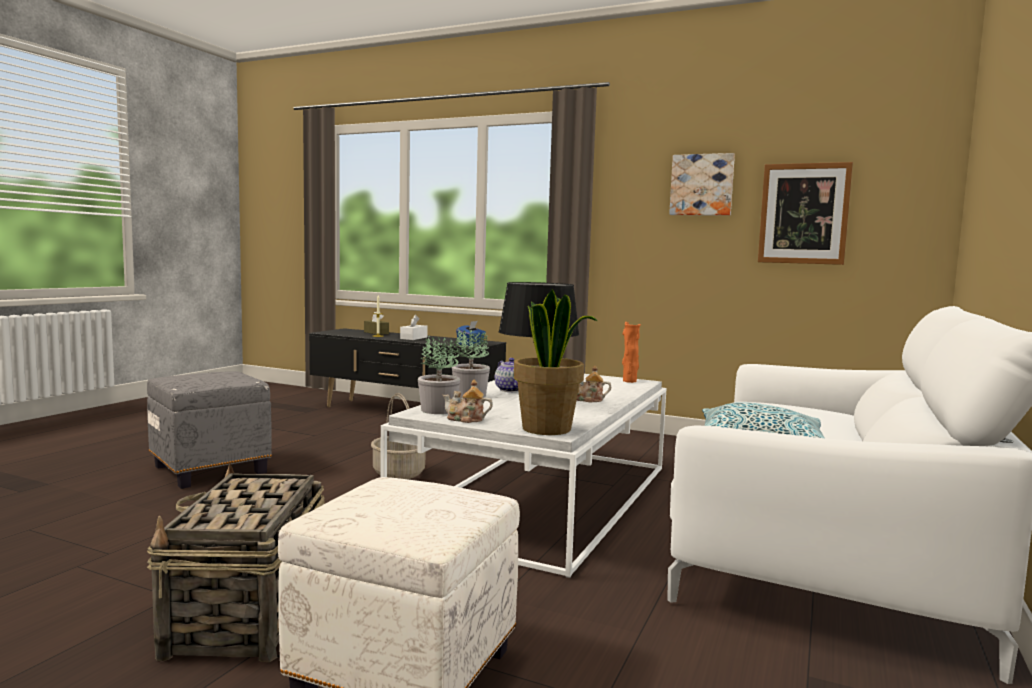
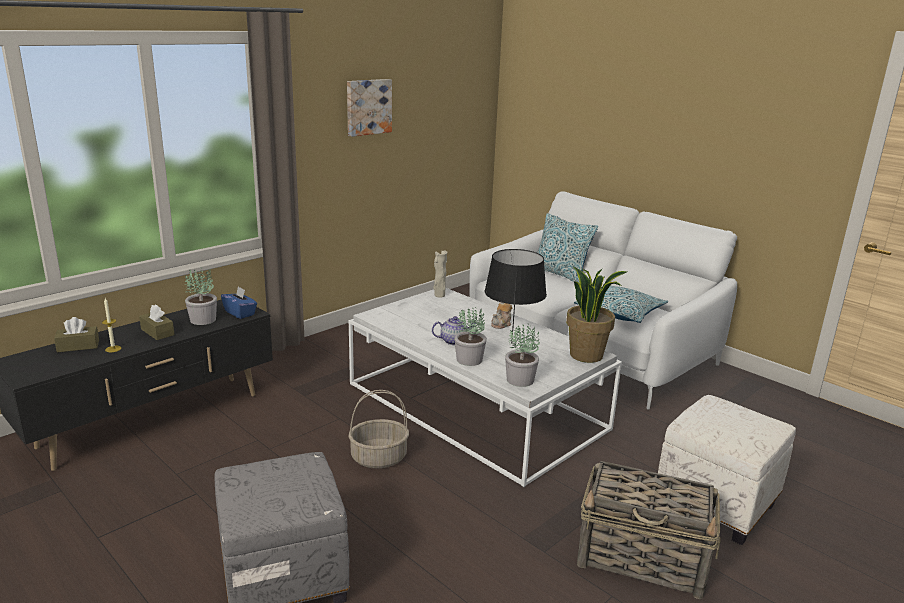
camera: 70 degrees left, 15 degrees up
white tissue box [400,315,428,340] -> brown tissue box [139,304,174,340]
teapot [443,380,493,423] -> none
orange vase [622,322,641,383] -> beige vase [433,250,447,297]
picture [758,162,853,265] -> none
none -> potted plant [185,268,217,325]
none -> pillow [537,213,598,284]

